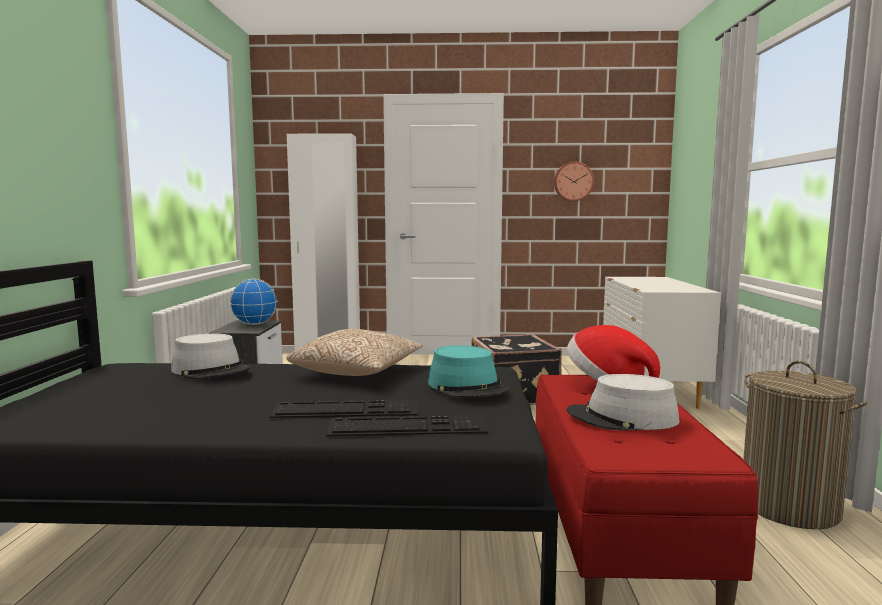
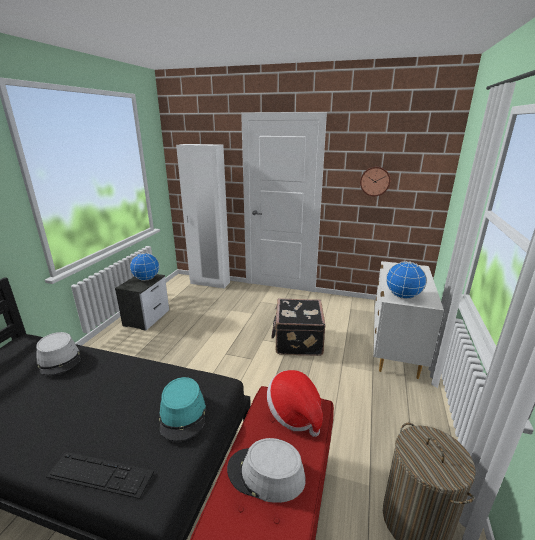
camera: 15 degrees right, 15 degrees up
keyboard [269,400,418,418] -> none
pillow [287,329,423,376] -> none
none -> globe [386,261,427,299]

